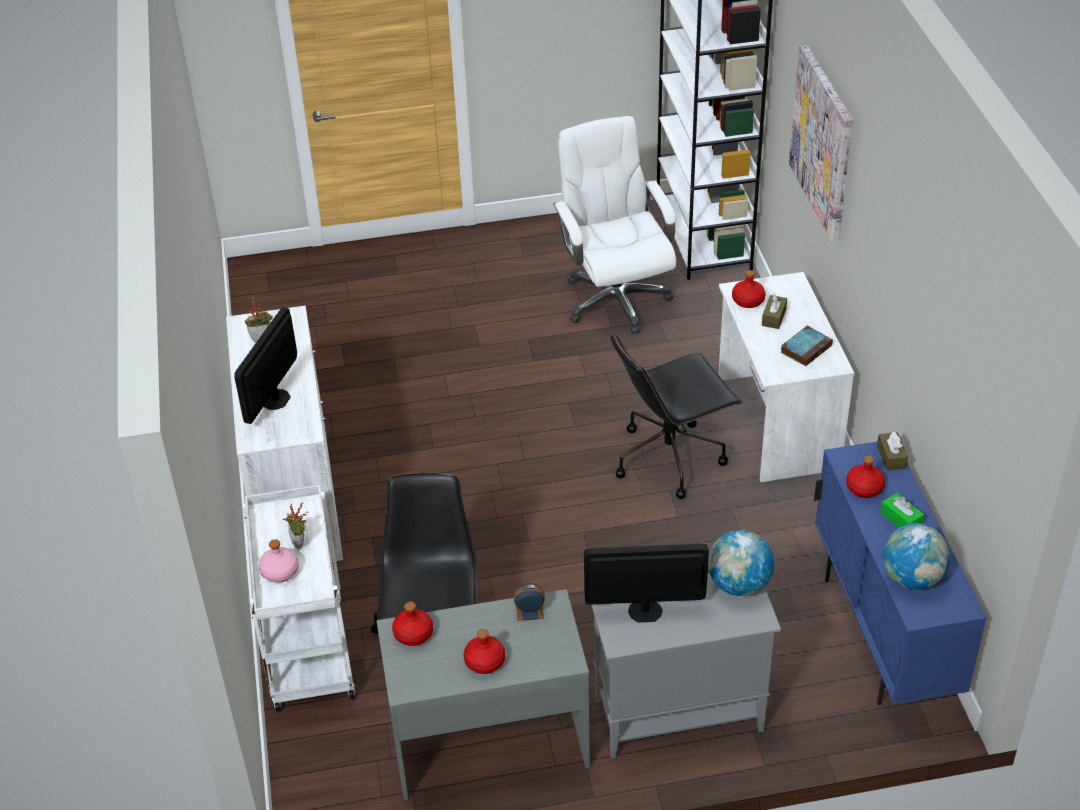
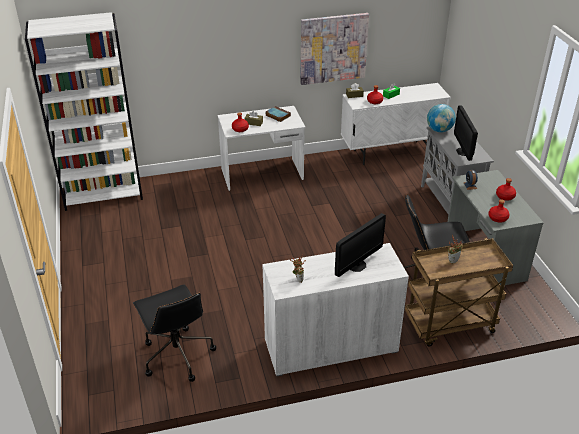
camera: 95 degrees left, 5 degrees down
monitor [234,307,297,424] -> monitor turned 60 degrees counterclockwise [335,213,386,277]
white cart [242,485,355,712] -> brown cart [405,238,513,347]
pink bottle [259,539,299,583] -> none
white office chair [553,116,676,334] -> none
black office chair [611,332,742,499] -> black office chair moved to [133,285,216,382]
picture [789,45,853,242] -> picture moved to [300,13,369,85]
blue cabinet [814,442,987,705] -> white cabinet [341,83,451,165]
globe [882,523,950,589] -> none

